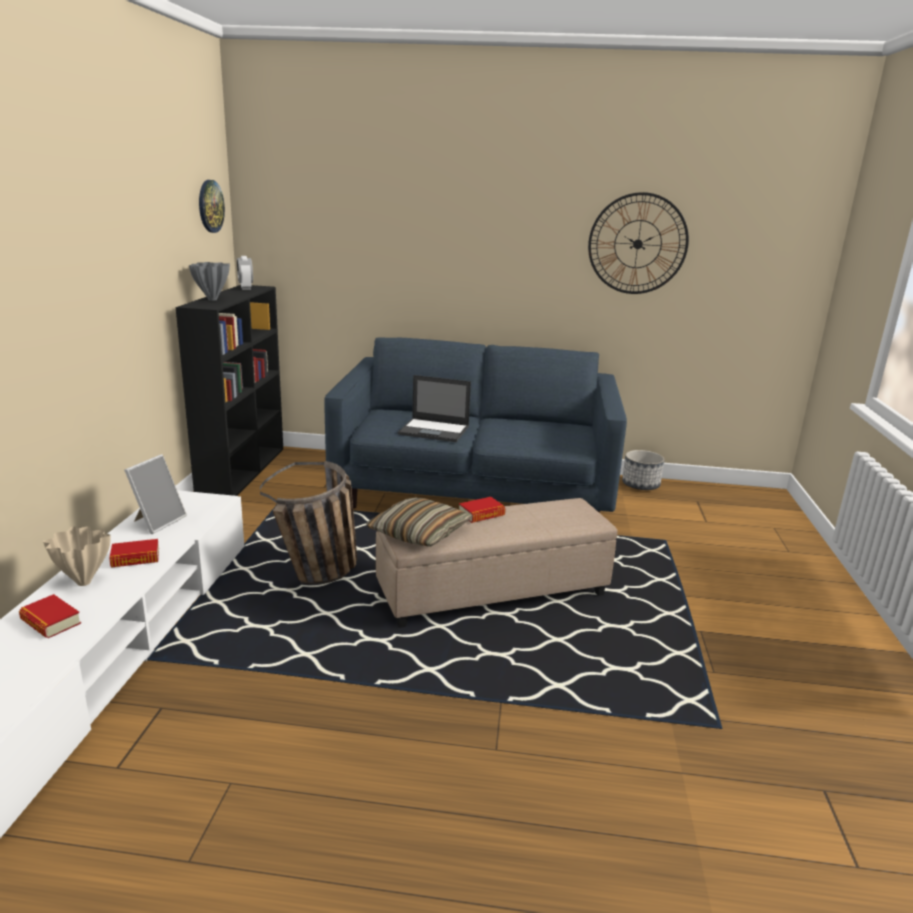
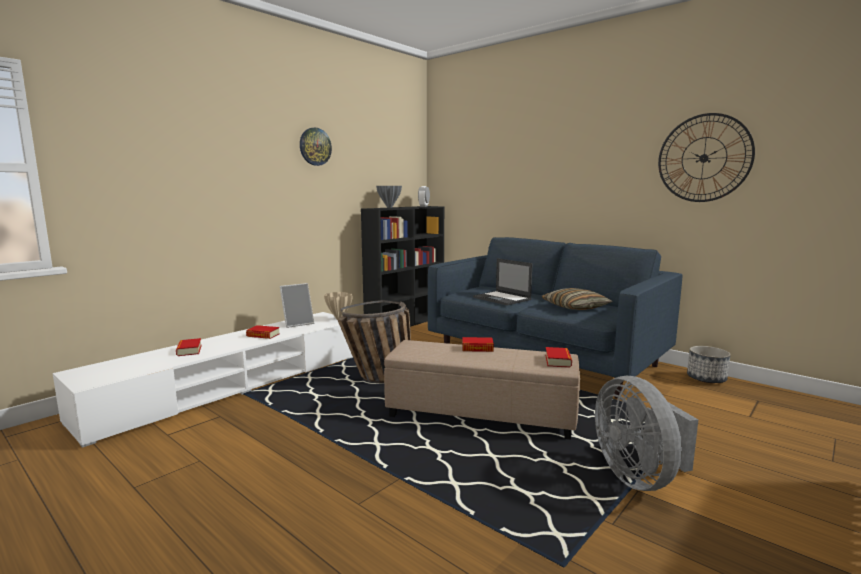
camera: 35 degrees right, 10 degrees down
beige vase [43,526,111,586] -> beige vase moved to [324,292,353,320]
wall clock [199,180,225,233] -> wall clock moved to [300,127,332,166]
pillow [366,497,472,547] -> pillow moved to [542,288,613,310]
none -> book [545,347,572,368]
none -> grey fan [595,376,698,491]

